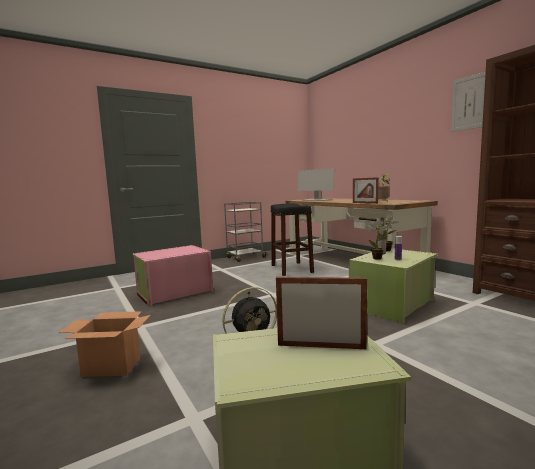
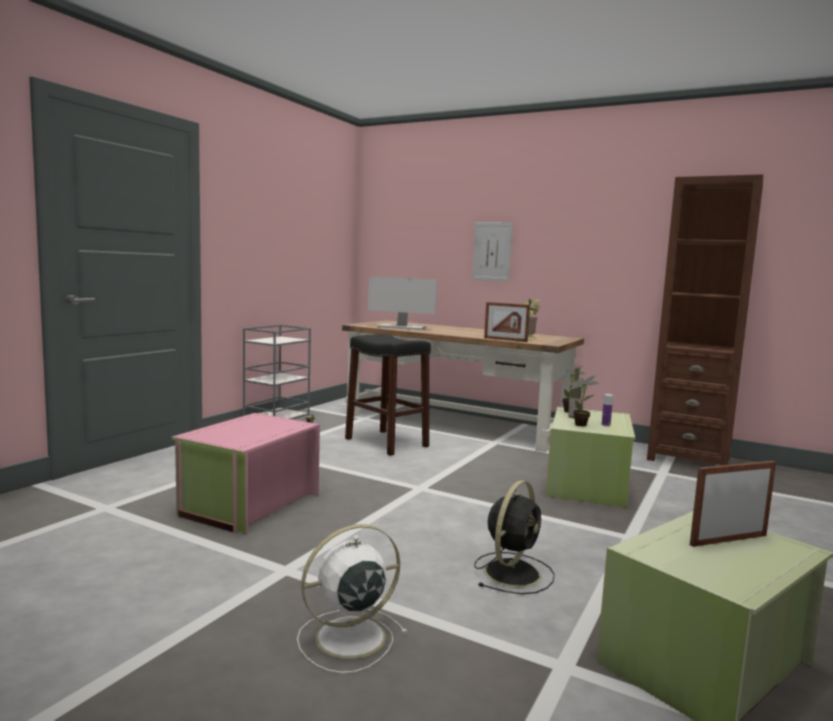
camera: 30 degrees left, 0 degrees up
cardboard box [59,311,151,377] -> white fan [297,524,408,673]
picture [451,72,486,132] -> picture moved to [472,222,513,282]

